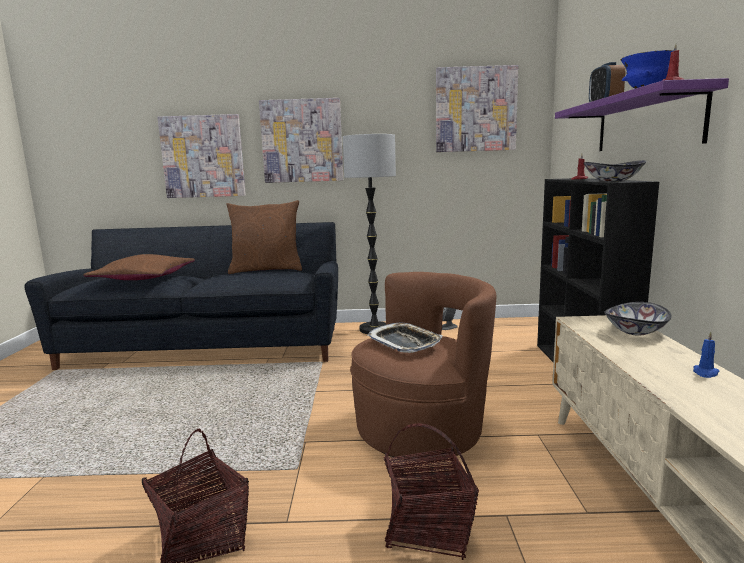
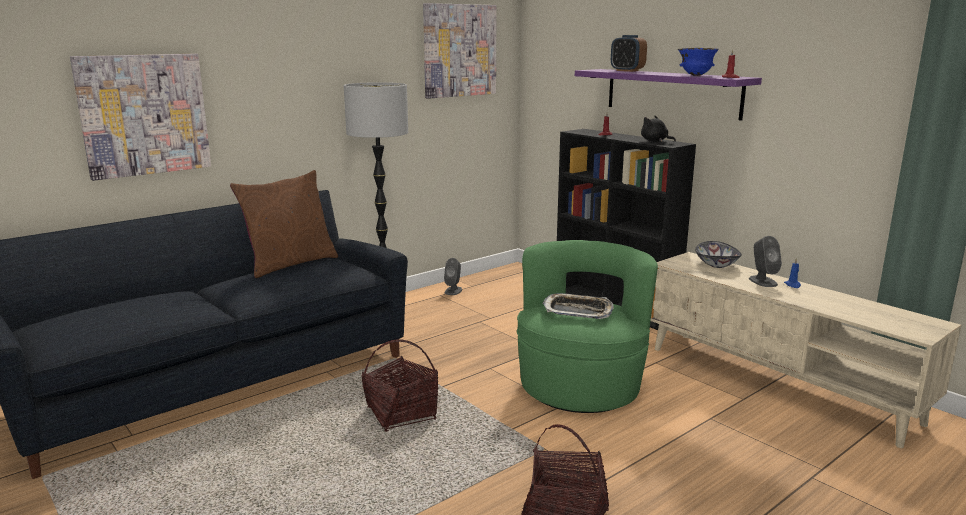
camera: 40 degrees left, 5 degrees up
brown pillow [83,254,195,280] -> none
picture [259,98,343,183] -> none
brown armchair [350,272,496,461] -> green armchair [517,240,658,413]
basket [384,423,479,560] -> basket moved to [362,340,438,432]
bowl [584,160,647,181] -> black plush toy [641,116,676,142]
none -> grey speaker [749,236,782,287]

